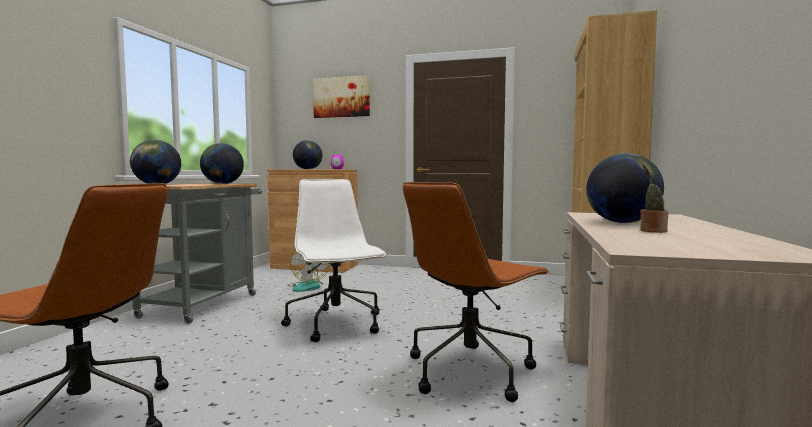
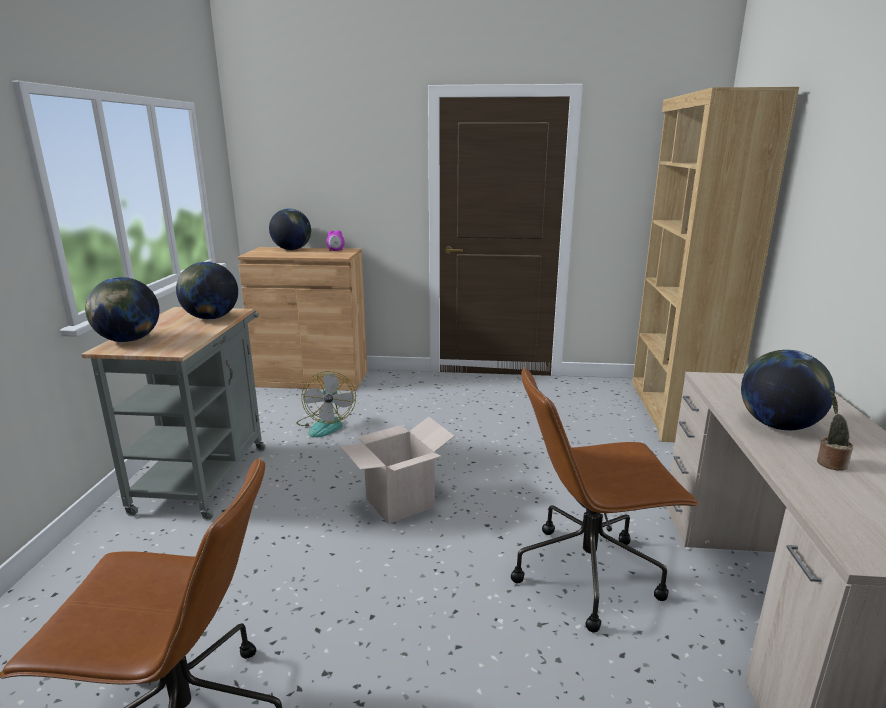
camera: 10 degrees left, 15 degrees up
white office chair [281,179,387,342] -> cardboard box [339,417,454,524]
picture [313,75,370,118] -> none
brown office chair [403,182,549,402] -> brown office chair turned 45 degrees clockwise [511,367,700,632]

